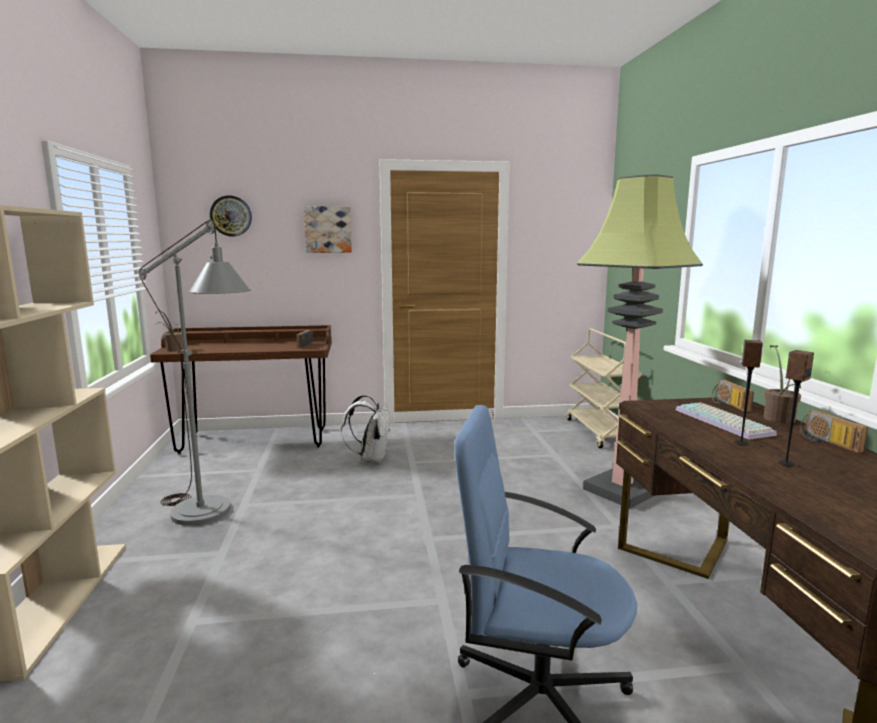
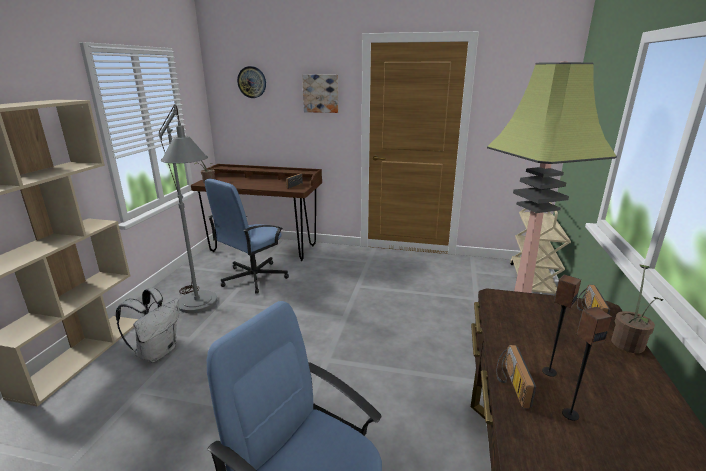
camera: 20 degrees right, 10 degrees up
white backpack [341,395,391,463] -> white backpack moved to [116,288,179,362]
keyboard [676,402,777,440] -> none
radio [800,410,868,453] -> radio moved to [496,345,536,409]
none -> blue office chair [205,179,289,294]

